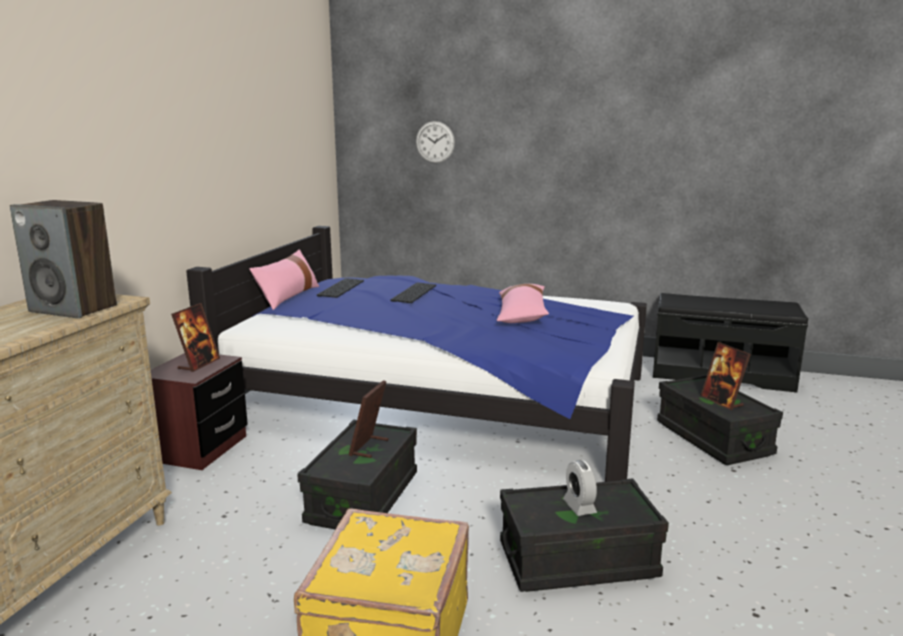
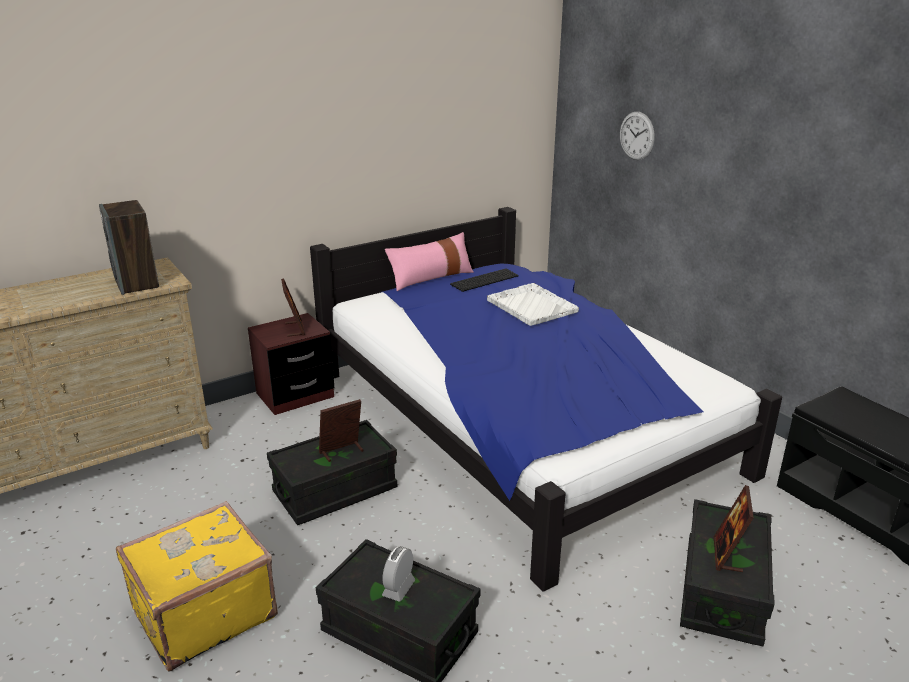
camera: 40 degrees right, 10 degrees up
picture frame [171,303,220,372] -> picture frame turned 75 degrees counterclockwise [281,278,305,337]
keyboard [390,282,436,303] -> white tray [487,283,579,326]
pink pillow [497,284,549,323] -> none

